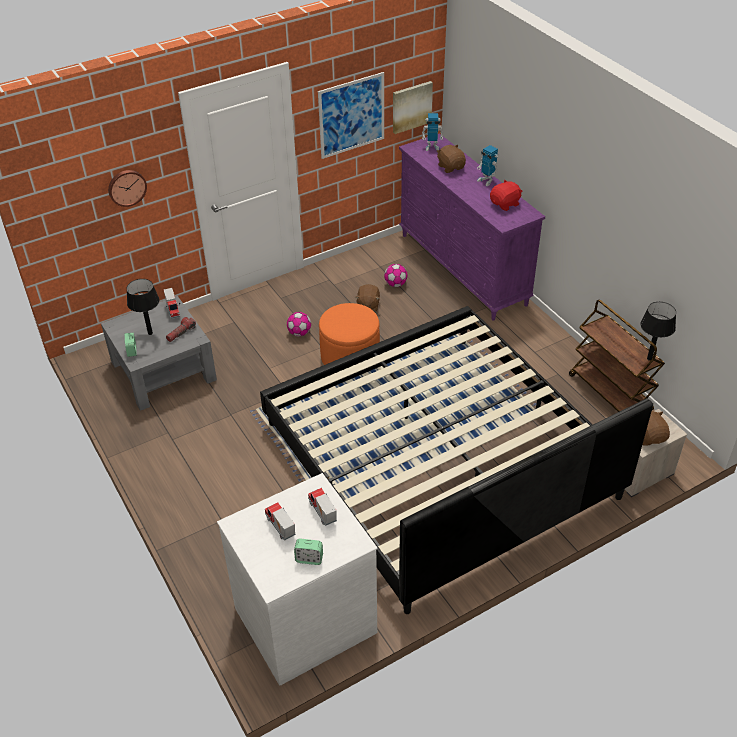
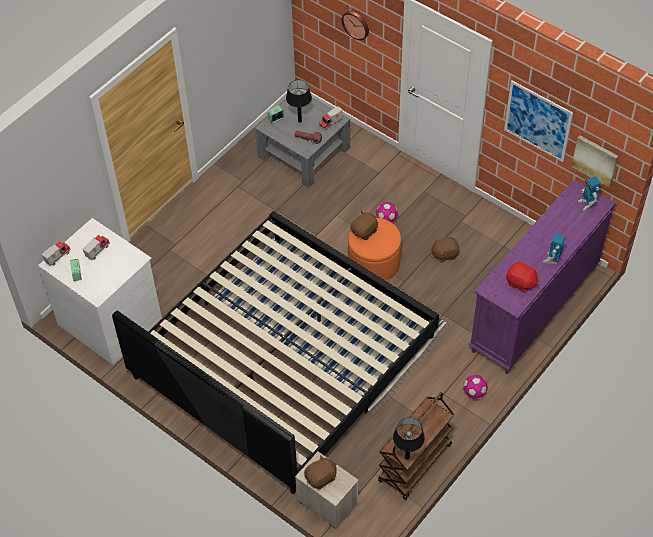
camera: 70 degrees right, 10 degrees up
toy truck [308,488,337,526] -> toy truck moved to [41,241,71,266]
football [384,264,407,287] -> football moved to [463,375,487,399]
brown plush toy [437,145,466,173] -> brown plush toy moved to [350,210,379,240]

